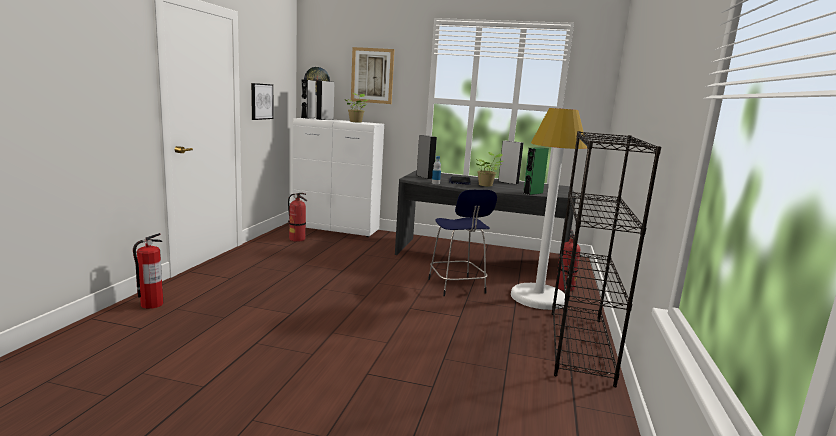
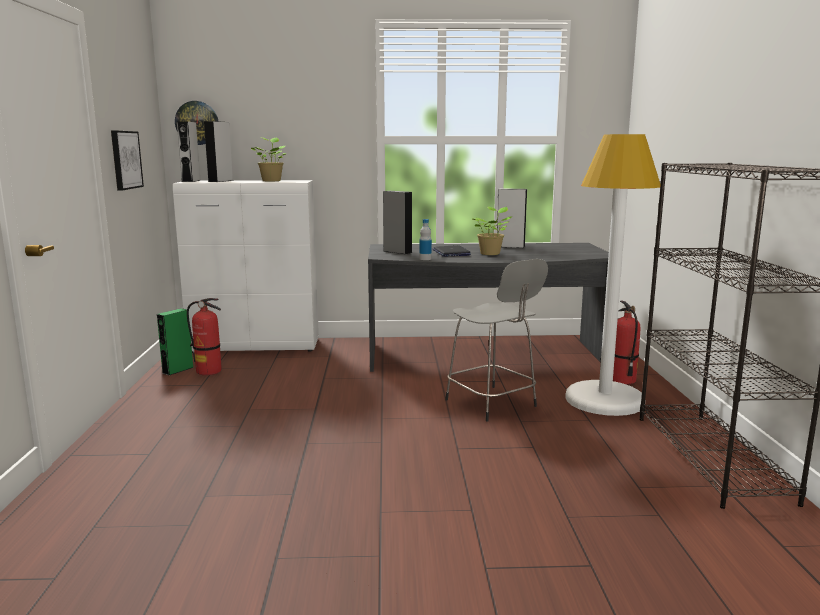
camera: 15 degrees left, 0 degrees up
fire extinguisher [133,233,163,309] -> none
picture [351,47,394,104] -> none
blue stool [428,190,497,296] -> grey stool [445,259,548,421]
green speaker [523,147,549,195] -> green speaker moved to [157,308,194,375]

